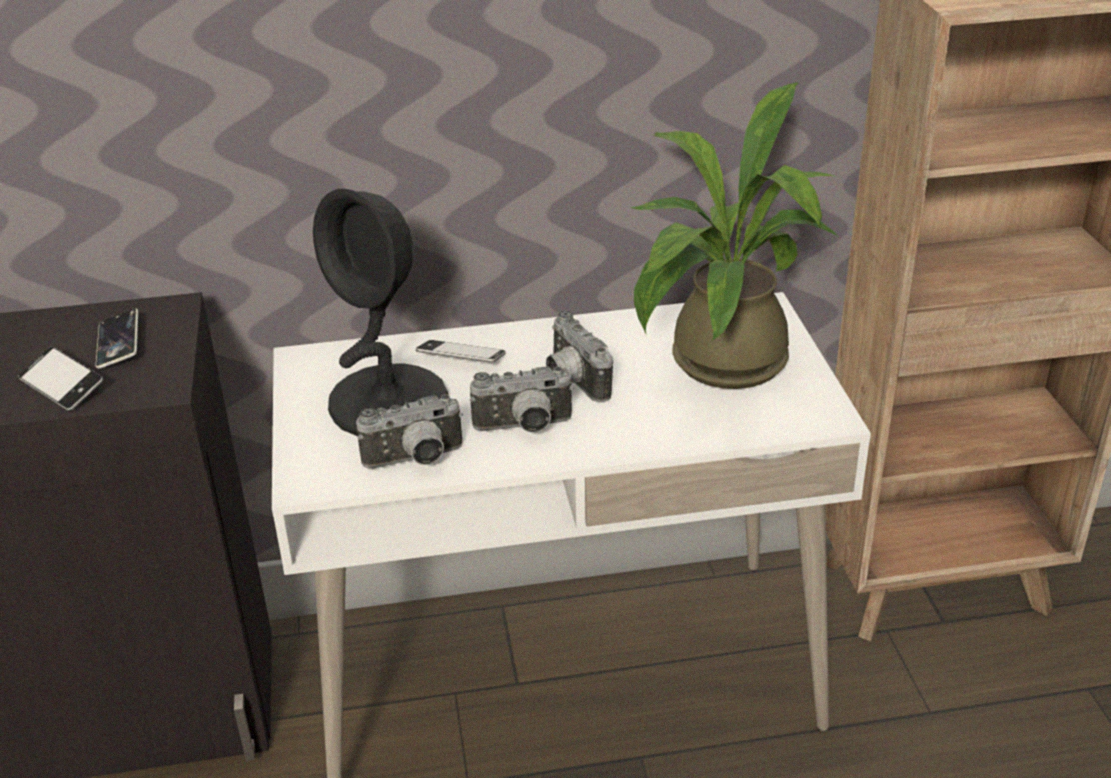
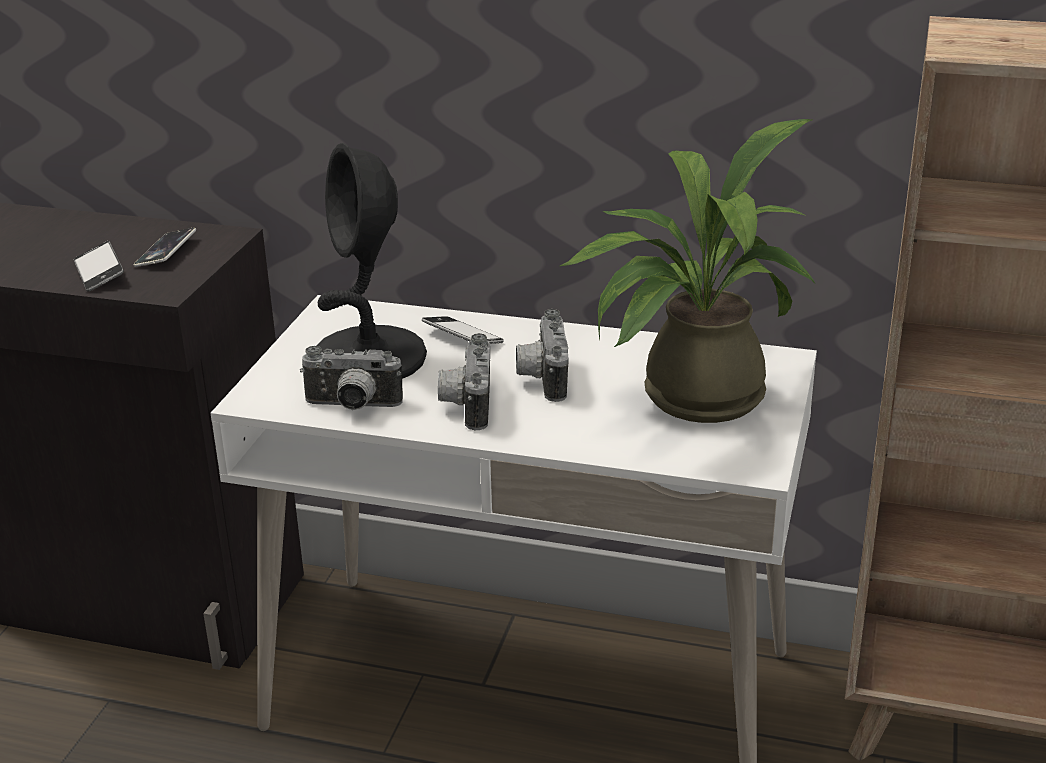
camera: 25 degrees right, 5 degrees down
camera [470,366,574,433] -> camera turned 75 degrees clockwise [438,333,490,430]

